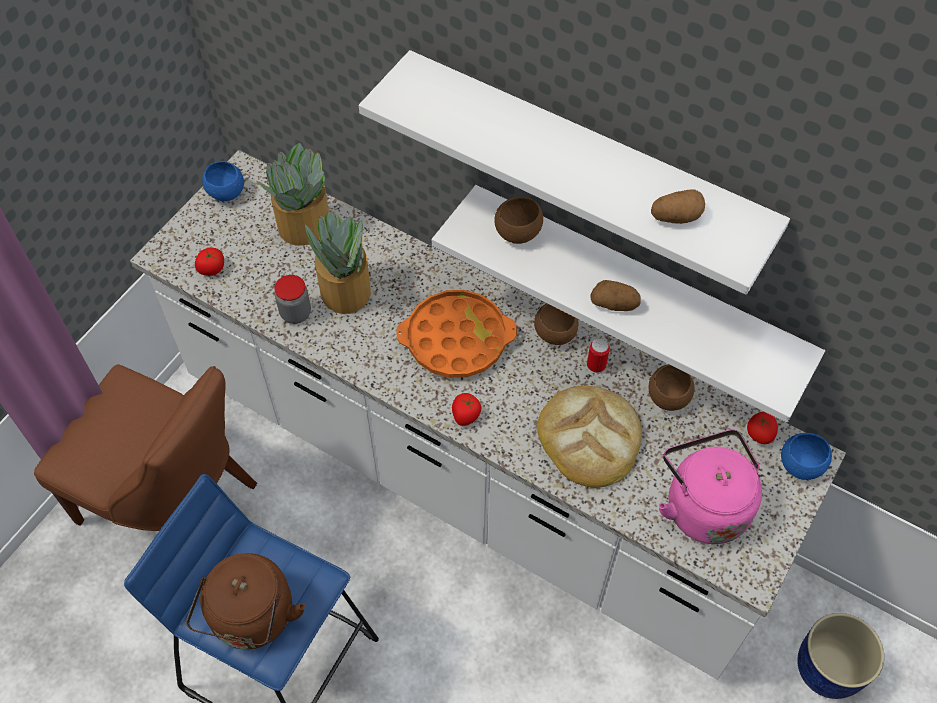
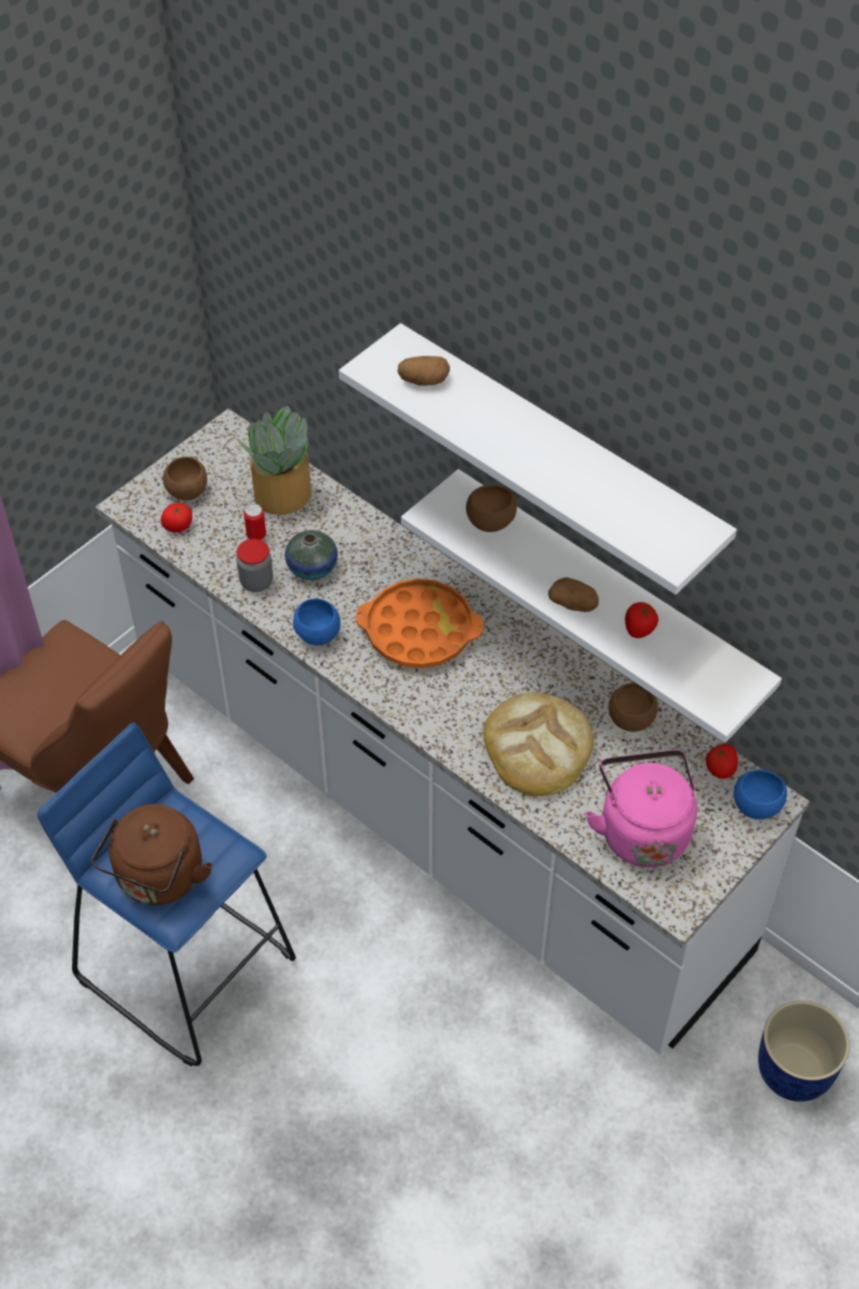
camera: 10 degrees right, 5 degrees down
blue bowl [202,161,244,201] -> blue bowl moved to [293,598,341,645]
potted plant [305,210,371,314] -> vase [285,530,338,580]
tomato [452,393,481,426] -> tomato moved to [625,602,658,638]
brown bowl [534,303,579,345] -> brown bowl moved to [163,457,207,500]
can [587,338,610,374] -> can moved to [244,504,266,541]
potato [651,189,705,224] -> potato moved to [397,356,450,386]

